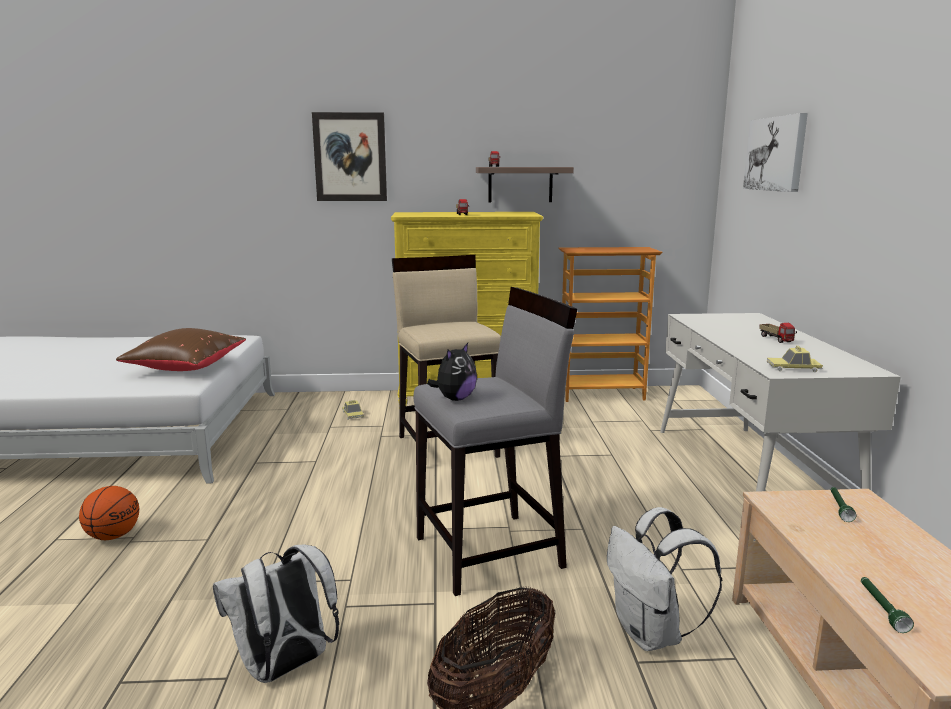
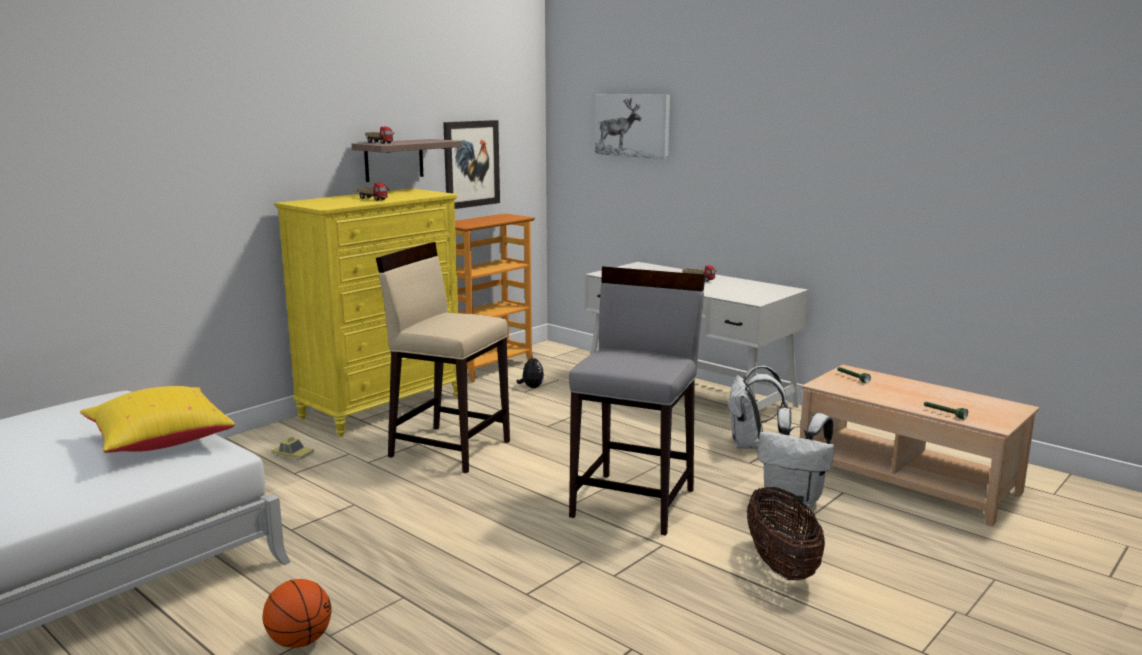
camera: 45 degrees left, 0 degrees up
brown pillow [116,328,246,371] -> yellow pillow [80,386,235,453]
white backpack [213,544,339,683] -> white backpack moved to [727,366,788,449]
picture [312,112,387,201] -> picture moved to [443,120,500,209]
plush toy [427,343,477,401] -> plush toy moved to [517,354,544,388]
toy car [767,345,823,372] -> none

